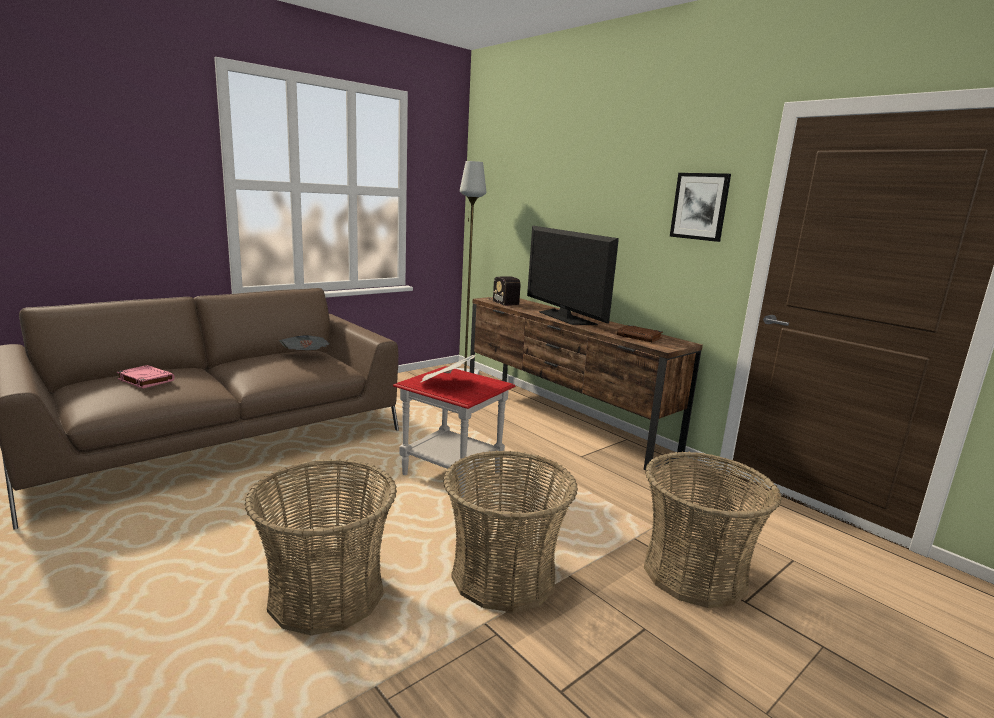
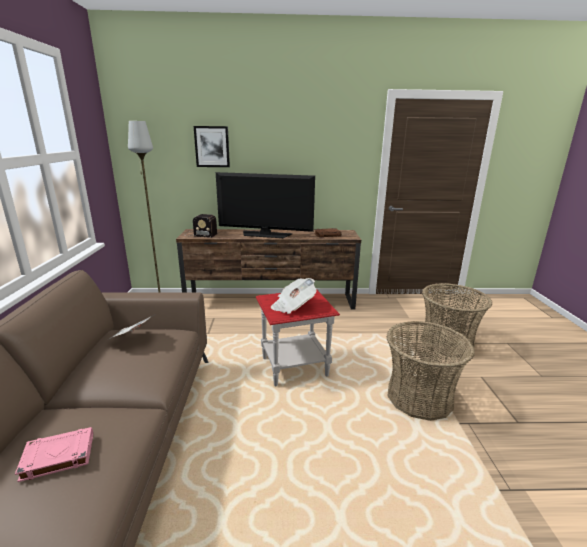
camera: 50 degrees left, 5 degrees up
basket [244,459,397,635] -> none
picture [670,173,731,242] -> picture moved to [194,126,230,167]

